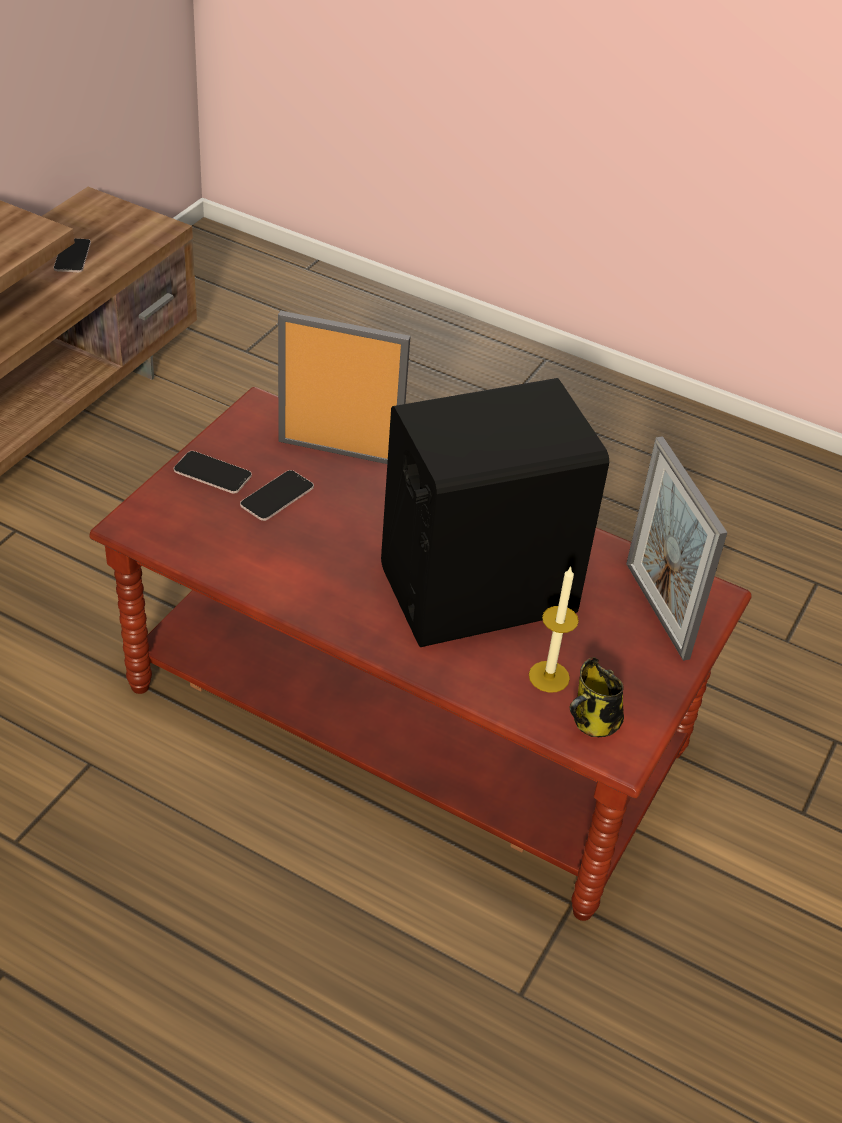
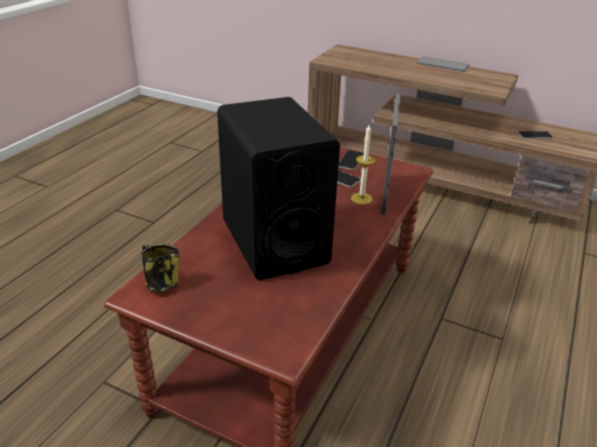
camera: 90 degrees right, 10 degrees down
candle [529,566,579,693] -> candle moved to [351,125,375,204]
picture frame [626,436,727,661] -> none

